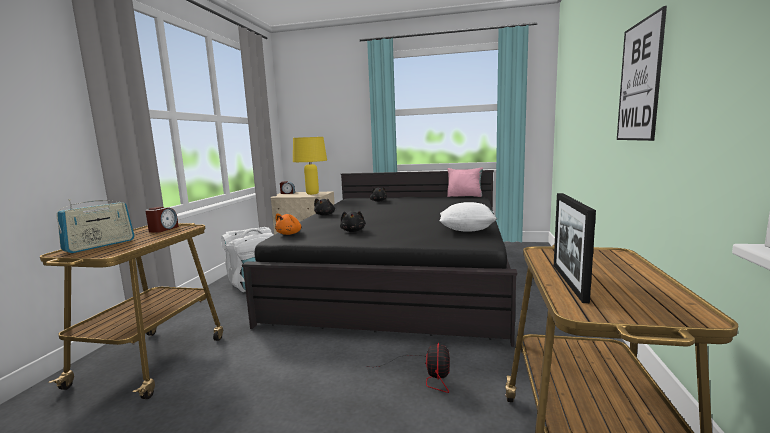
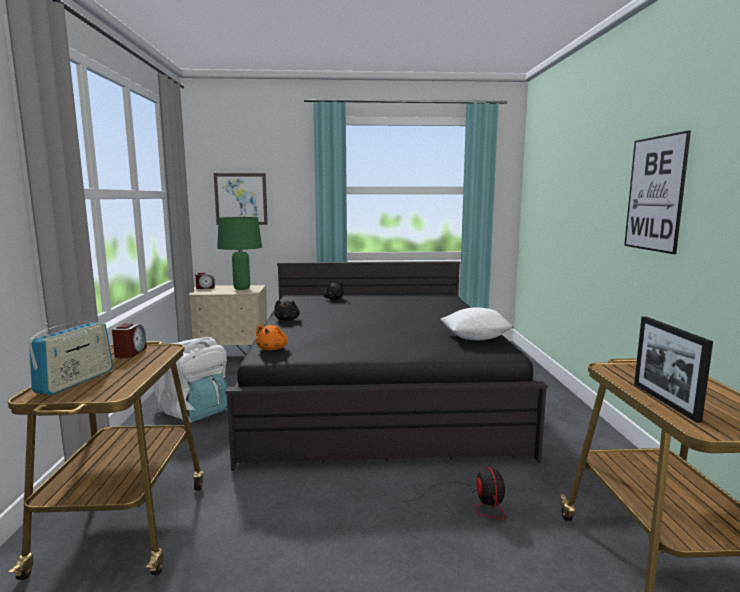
camera: 15 degrees left, 0 degrees up
yellow table lamp [293,137,327,195] -> green table lamp [217,217,262,290]
black plush toy [340,211,365,232] -> none
pink pillow [447,167,483,197] -> none
none -> picture [214,173,268,225]

